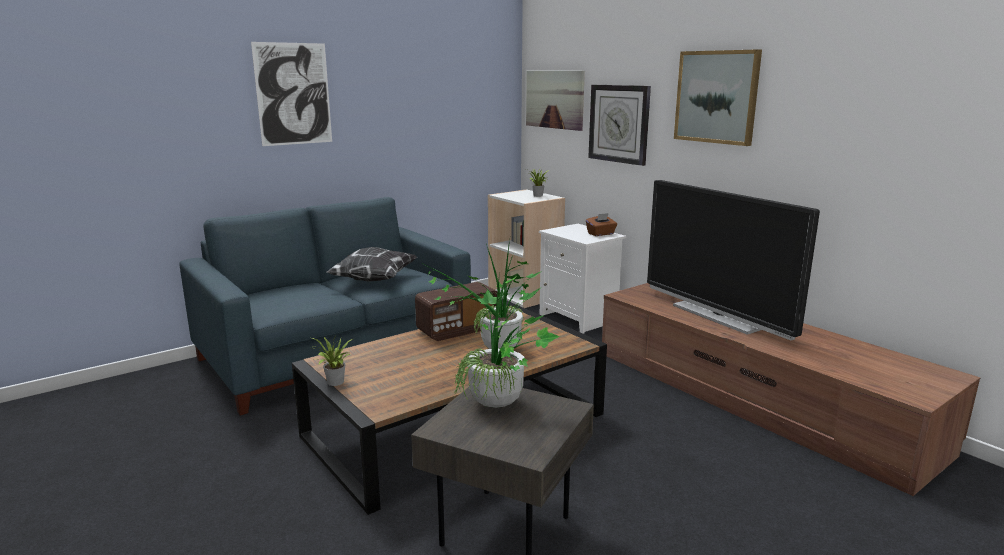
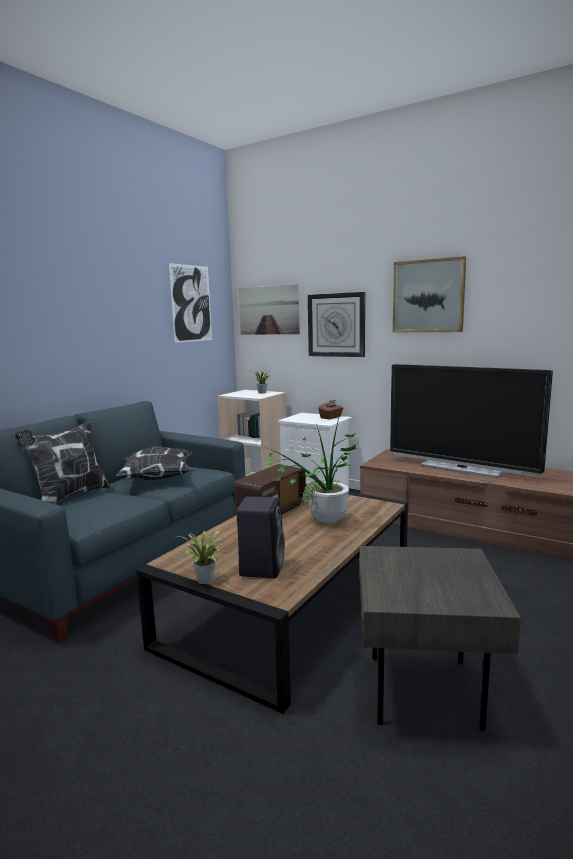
camera: 20 degrees left, 5 degrees down
picture [251,42,332,146] -> picture moved to [169,263,212,343]
potted plant [454,255,560,408] -> none
none -> pillow [15,421,111,504]
none -> black speaker [236,497,285,578]

